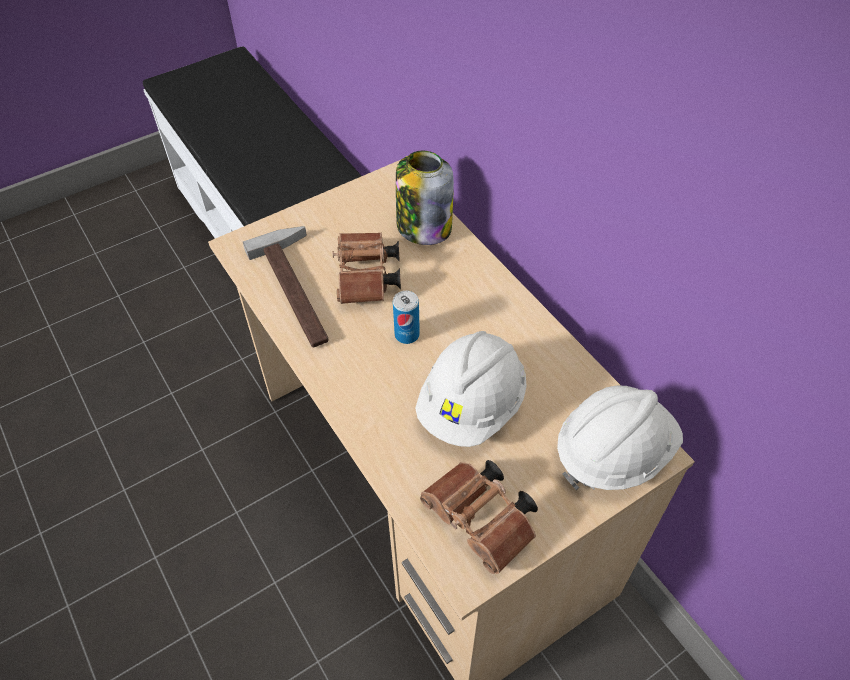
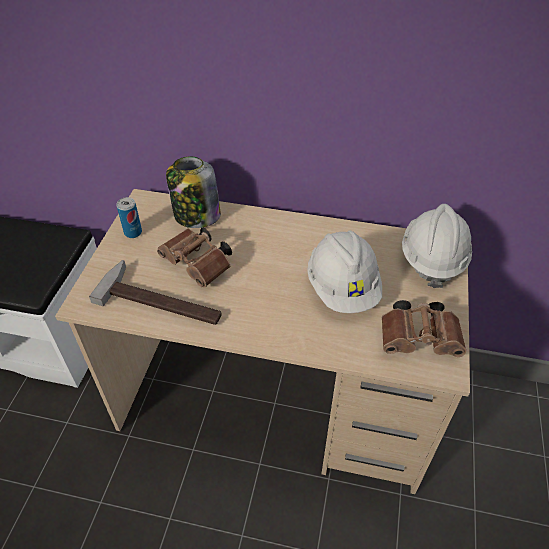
camera: 45 degrees left, 5 degrees down
can [393,291,420,344] -> can moved to [117,197,142,238]

